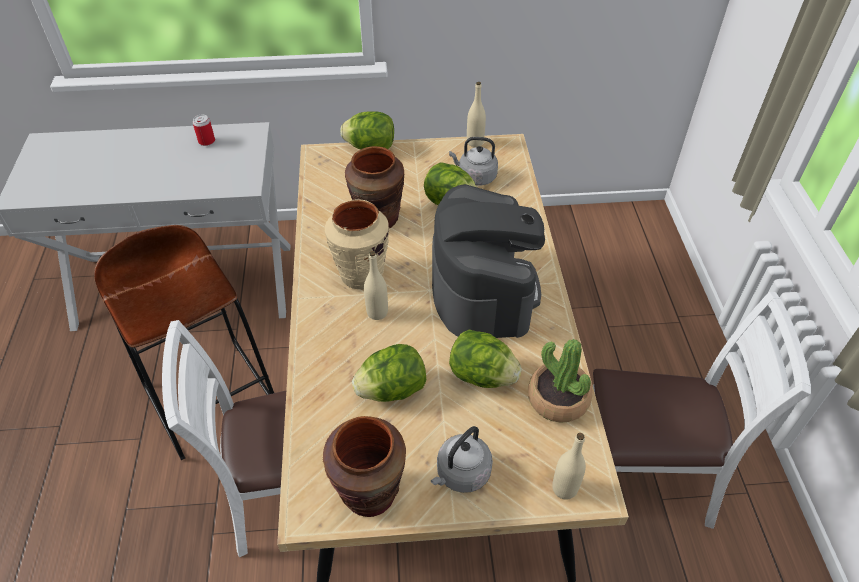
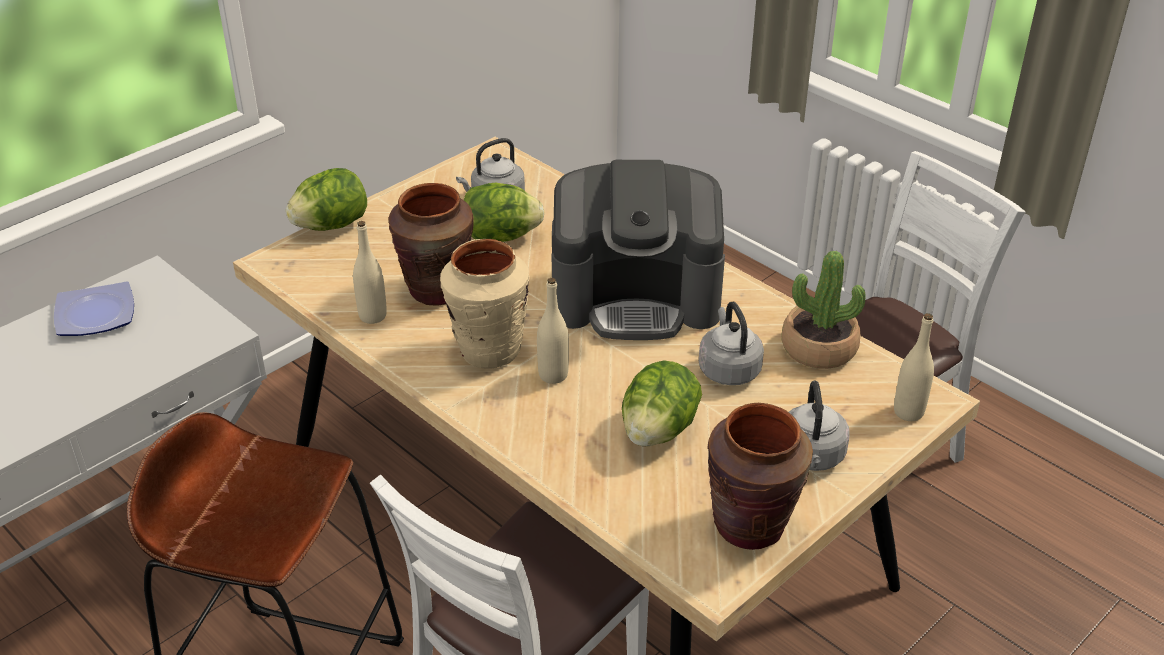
camera: 40 degrees left, 10 degrees down
can [193,115,215,146] -> plate [54,281,134,336]
coffee machine [432,184,545,338] -> coffee machine turned 135 degrees clockwise [551,160,725,340]
lettuce [449,329,522,388] -> grey kettle [699,302,764,385]
beige bottle [467,82,486,147] -> beige bottle moved to [353,221,387,324]

